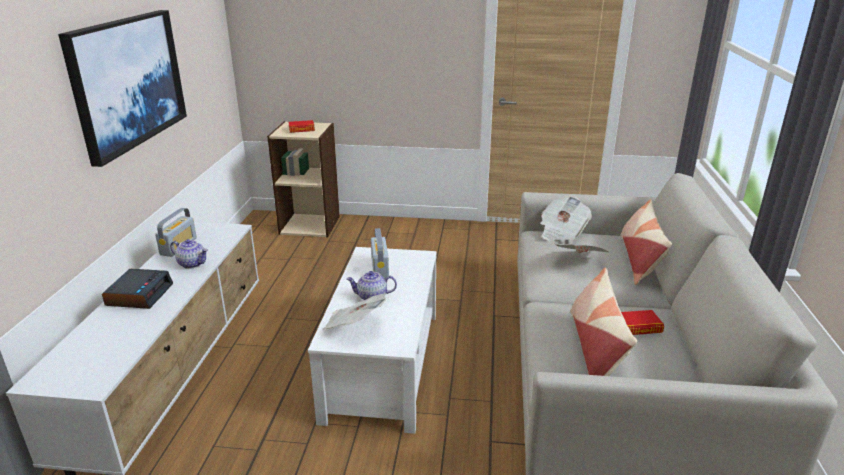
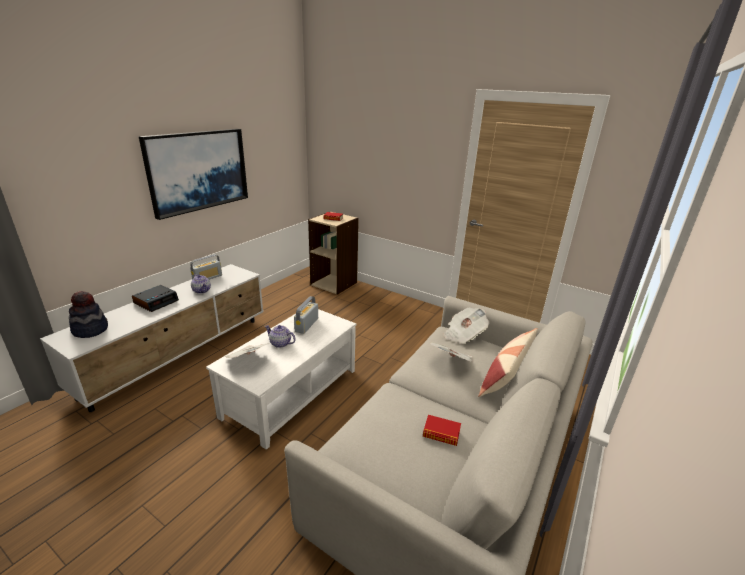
camera: 25 degrees right, 0 degrees up
pillow [570,268,637,376] -> none
none -> hat [69,291,108,338]

